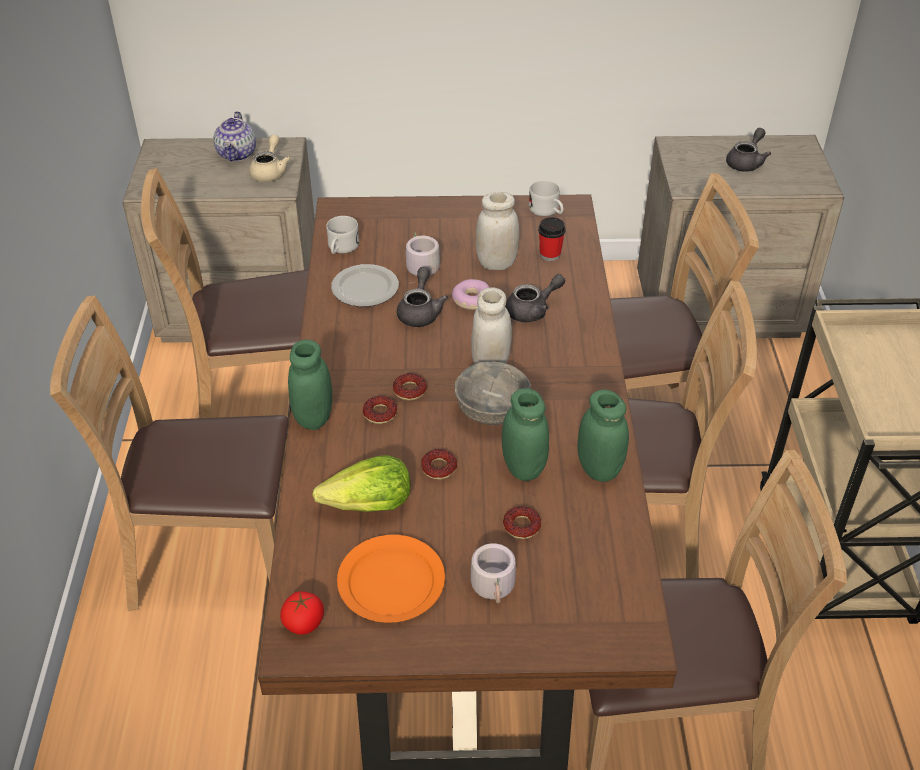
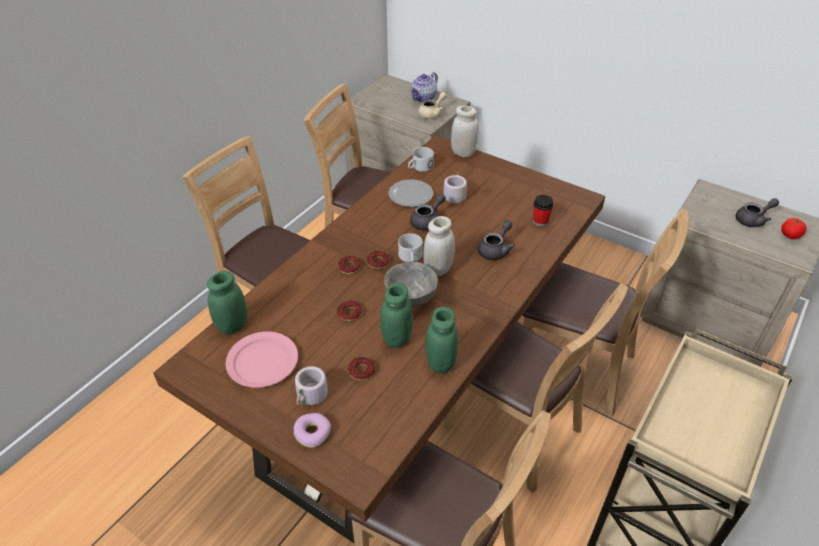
camera: 35 degrees right, 0 degrees up
tomato [280,591,324,635] -> tomato moved to [781,218,806,239]
green jar [288,340,332,430] -> green jar moved to [207,271,247,335]
lettuce [312,455,410,512] -> none
orange plate [337,535,445,623] -> pink plate [226,332,298,388]
donut [452,279,490,310] -> donut moved to [294,413,331,448]
white jar [476,192,519,270] -> white jar moved to [451,105,479,157]
grey teapot [506,274,565,322] -> grey teapot turned 60 degrees counterclockwise [478,220,515,260]
white mug [529,180,564,216] -> white mug moved to [398,233,423,262]

